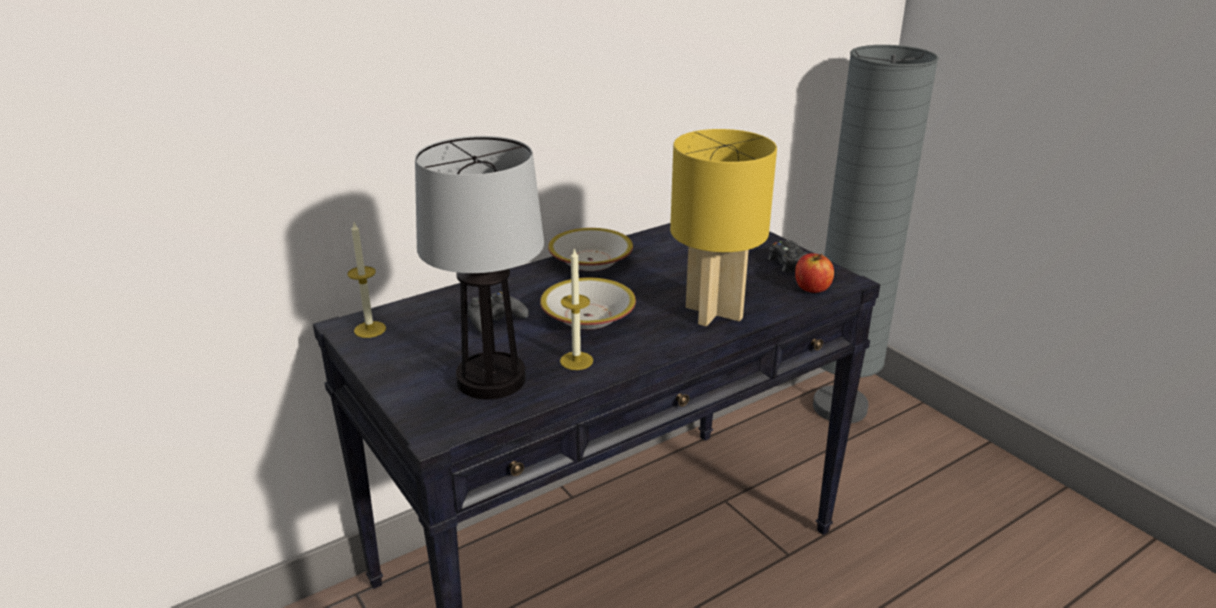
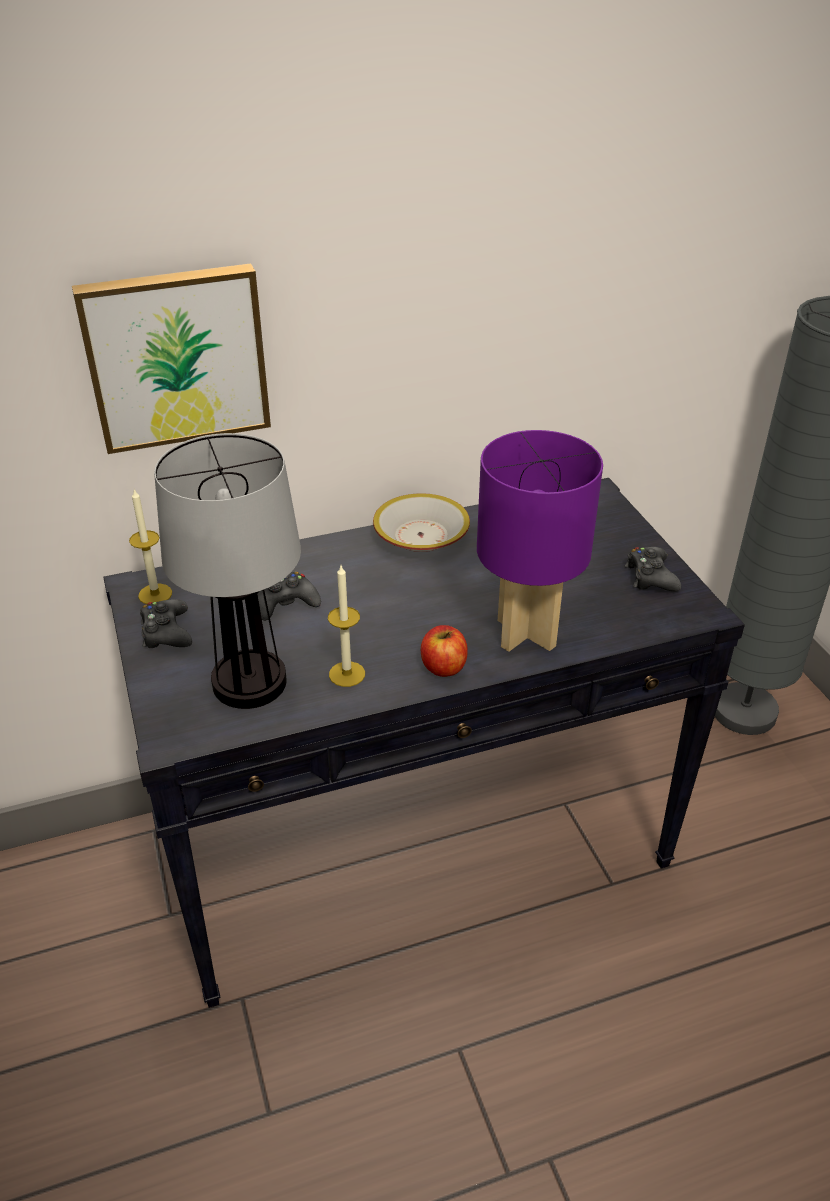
camera: 15 degrees right, 10 degrees up
bowl [540,277,636,330] -> none
yellow table lamp [670,129,777,326] -> purple table lamp [477,430,603,652]
apple [795,253,834,293] -> apple moved to [421,625,468,677]
none -> picture [72,263,271,454]
none -> black game controller [140,599,192,648]

